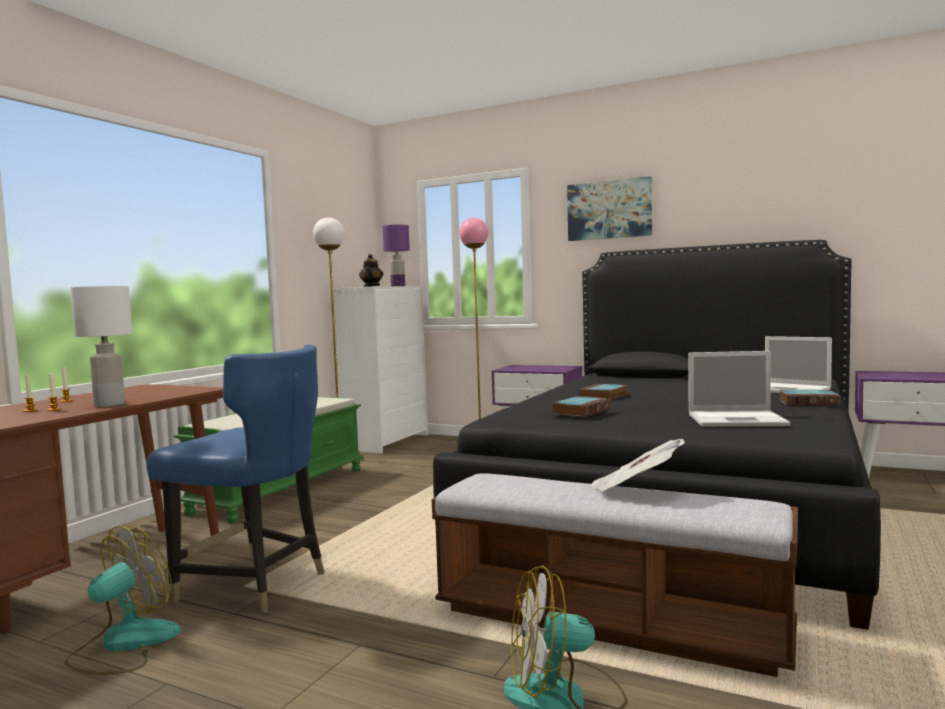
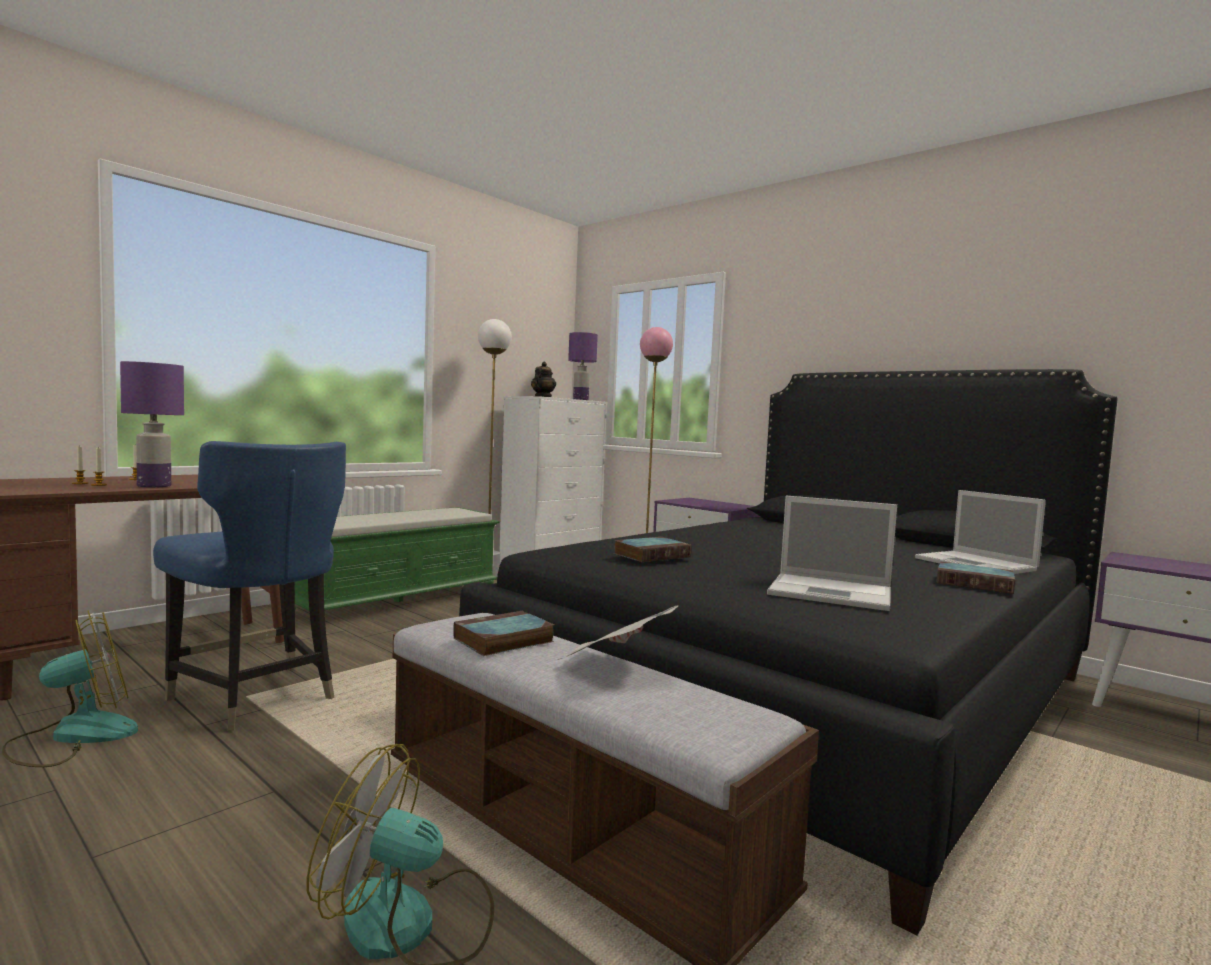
camera: 15 degrees right, 0 degrees up
white table lamp [70,286,132,407] -> purple table lamp [120,361,184,488]
picture [567,176,652,241] -> none
book [579,384,627,400] -> book moved to [454,611,554,656]

